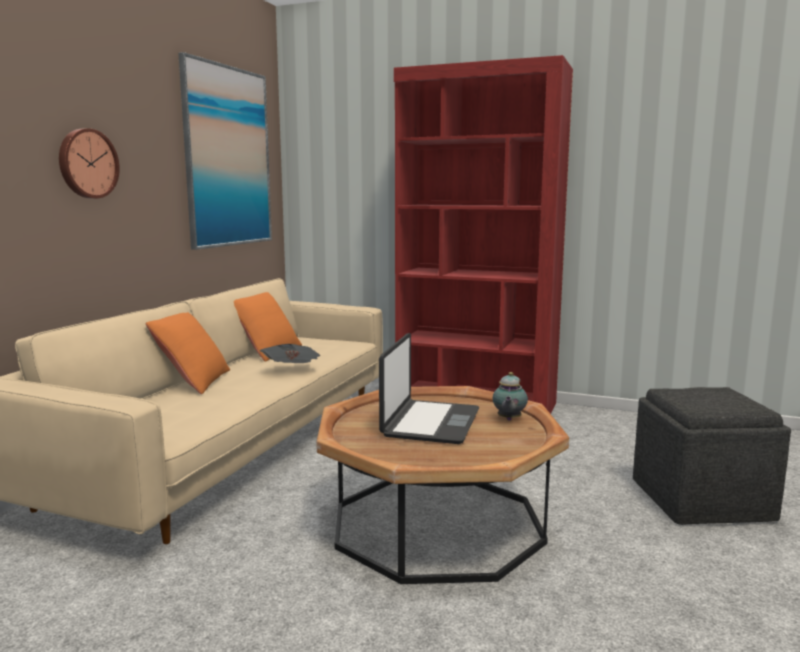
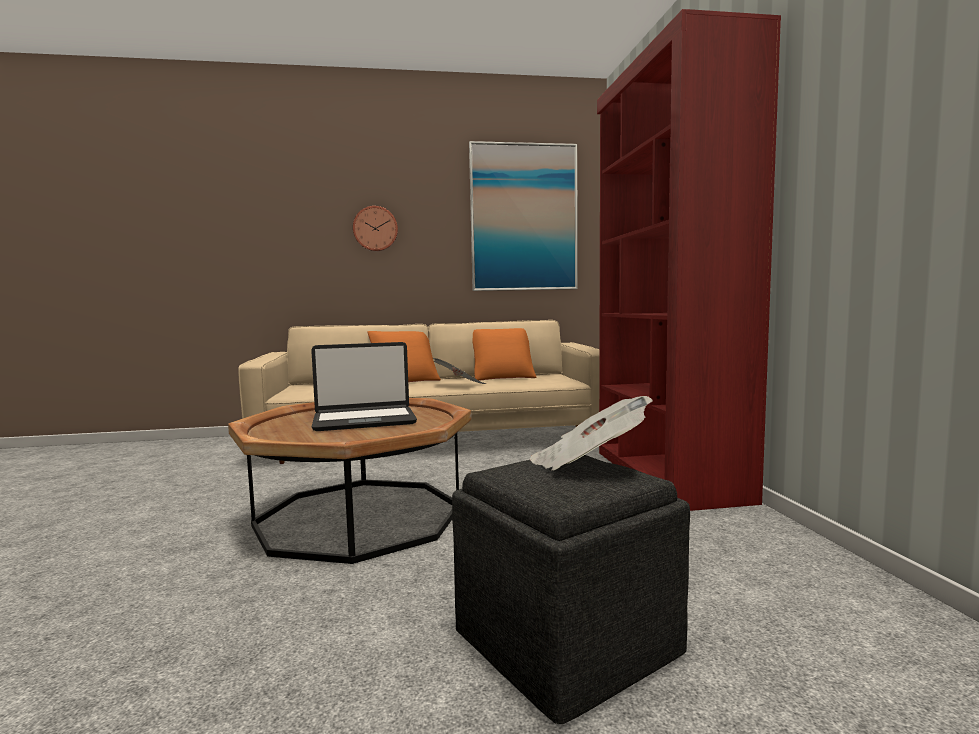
camera: 60 degrees right, 5 degrees down
teapot [493,372,528,421] -> none
none -> newspaper [530,396,653,471]

